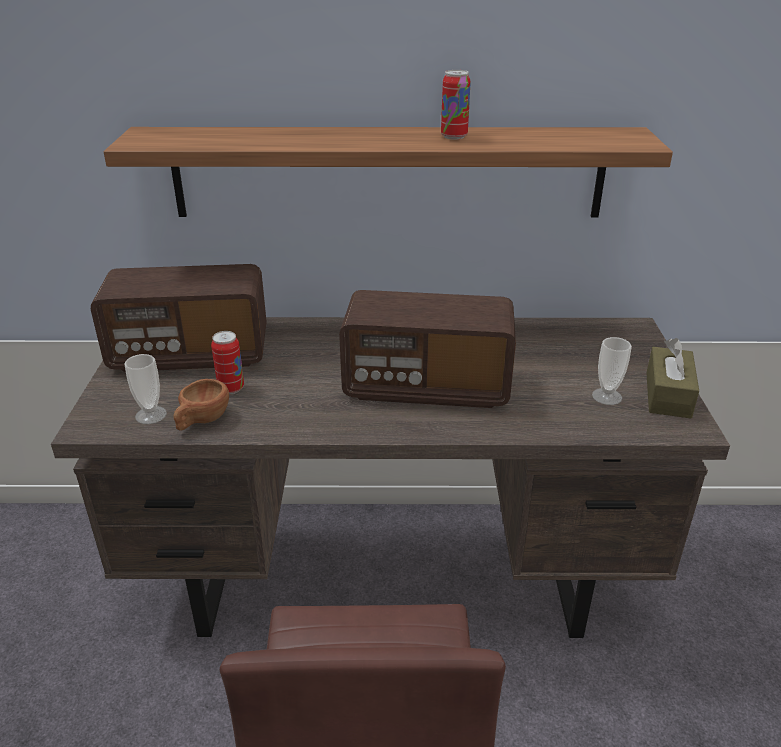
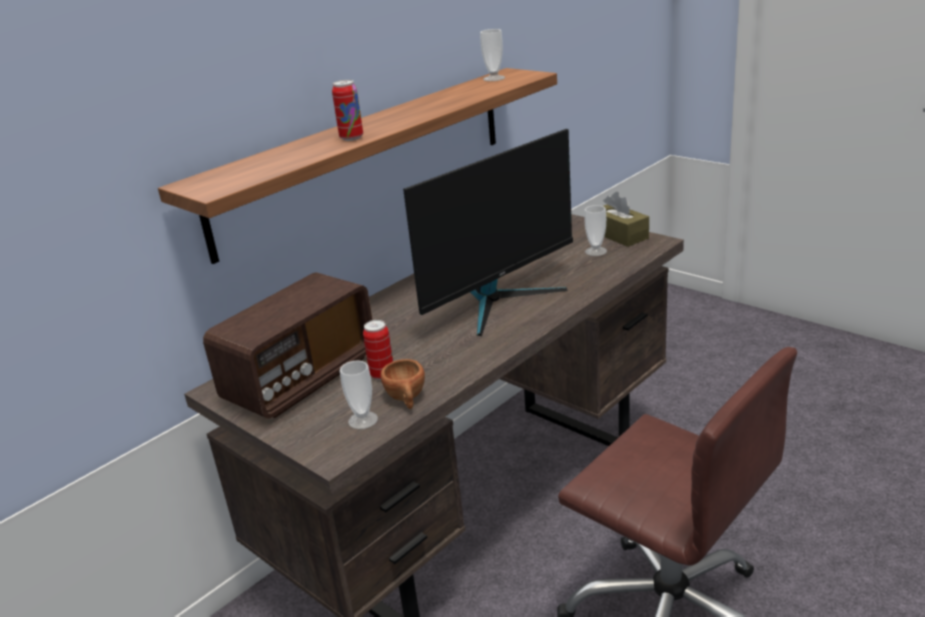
camera: 45 degrees left, 5 degrees down
radio [339,290,516,408] -> monitor [403,129,573,336]
can [441,70,471,140] -> can moved to [332,80,363,141]
none -> cup [480,29,505,81]

